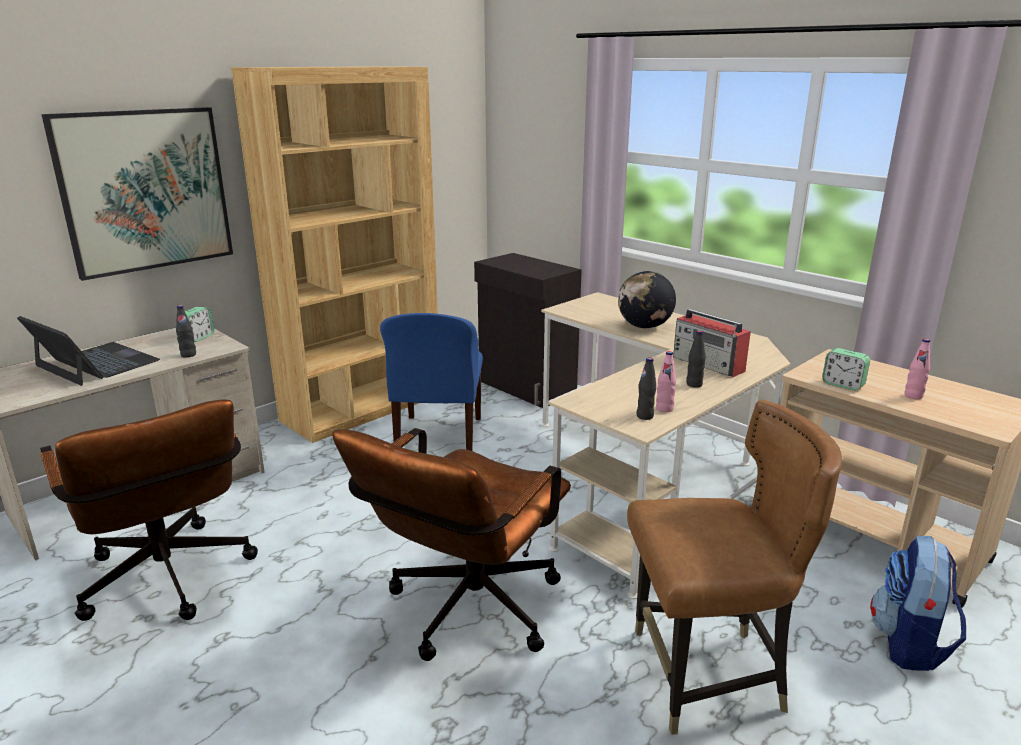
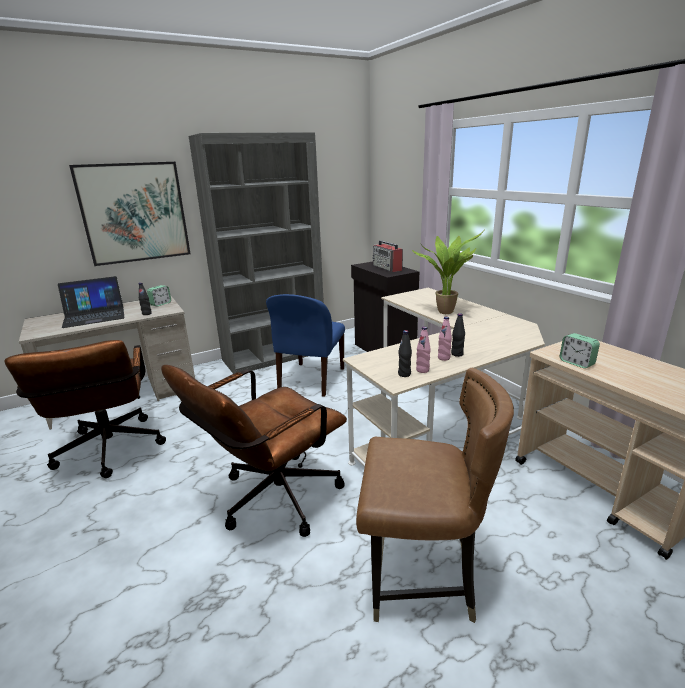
camera: 15 degrees right, 0 degrees up
laptop [17,316,160,386] -> laptop turned 105 degrees clockwise [58,276,125,328]
brown bookcase [231,66,438,443] -> grey bookcase [189,132,324,374]
globe [618,271,676,328] -> potted plant [412,231,484,314]
radio [673,309,751,377] -> radio moved to [373,240,403,272]
backpack [870,536,966,671] -> none
pink bottle [904,339,930,399] -> pink bottle moved to [438,317,452,361]

